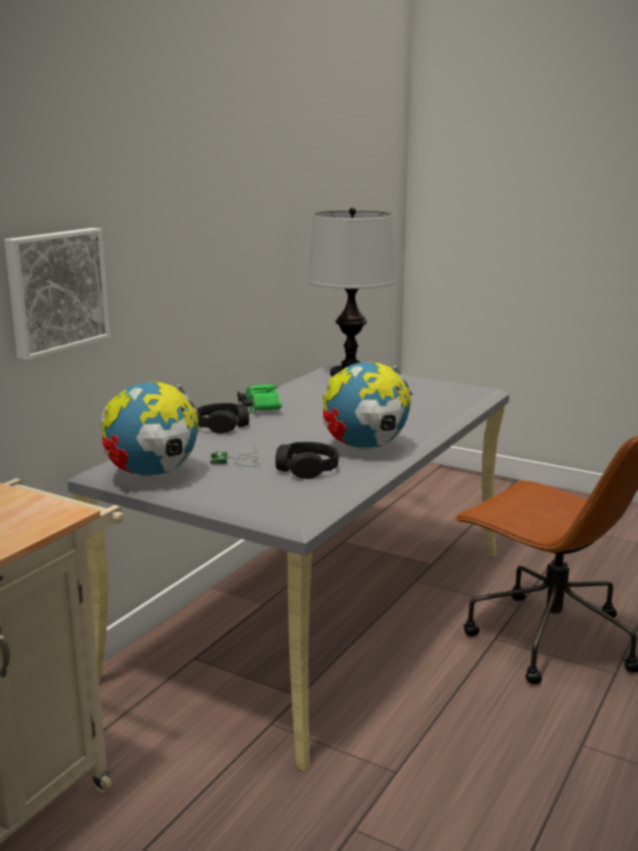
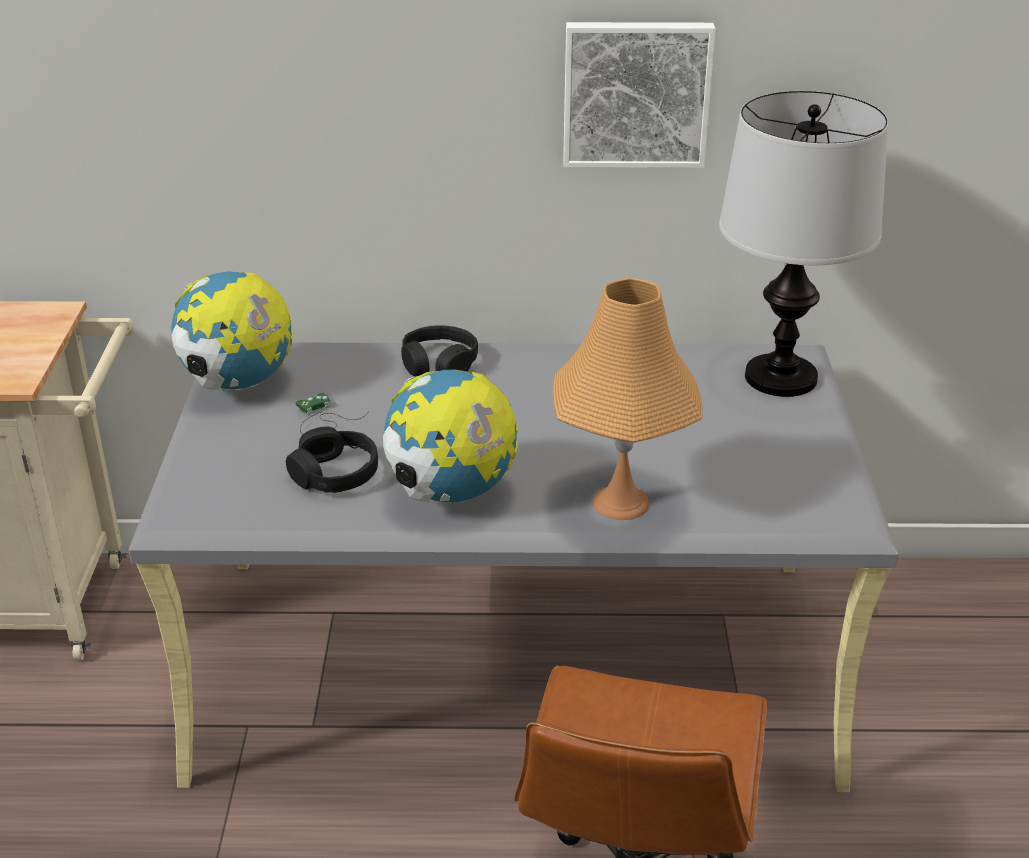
camera: 60 degrees right, 15 degrees up
picture [4,228,110,360] -> picture moved to [563,22,716,168]
green binoculars [238,383,282,413] -> none
none -> orange table lamp [553,278,703,520]

